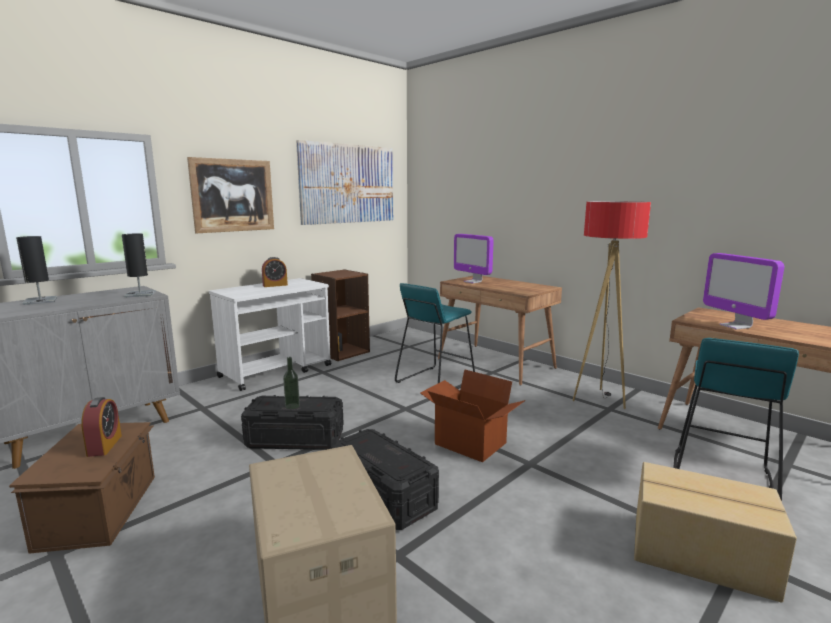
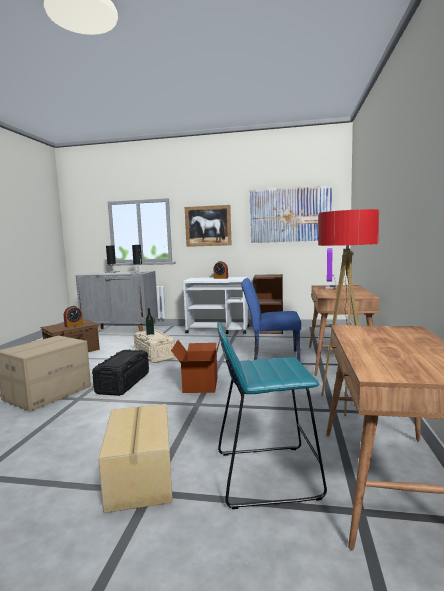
camera: 55 degrees right, 5 degrees down
black storage box [241,395,344,450] -> beige storage box [134,329,175,363]
turquoise stool [395,283,475,389] -> blue chair [241,278,301,361]
monitor [703,253,784,329] -> none

